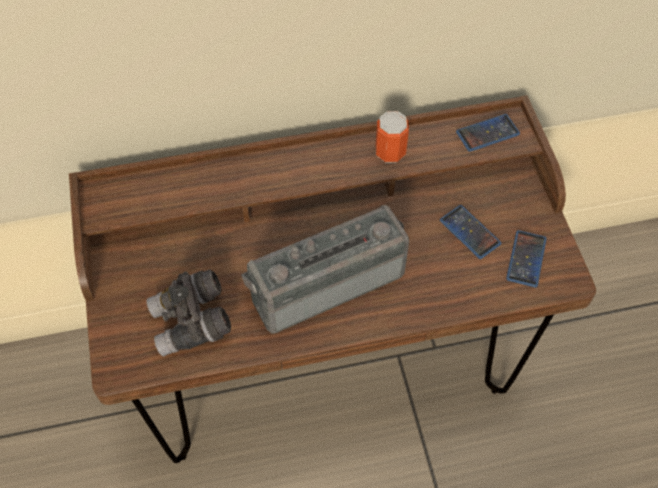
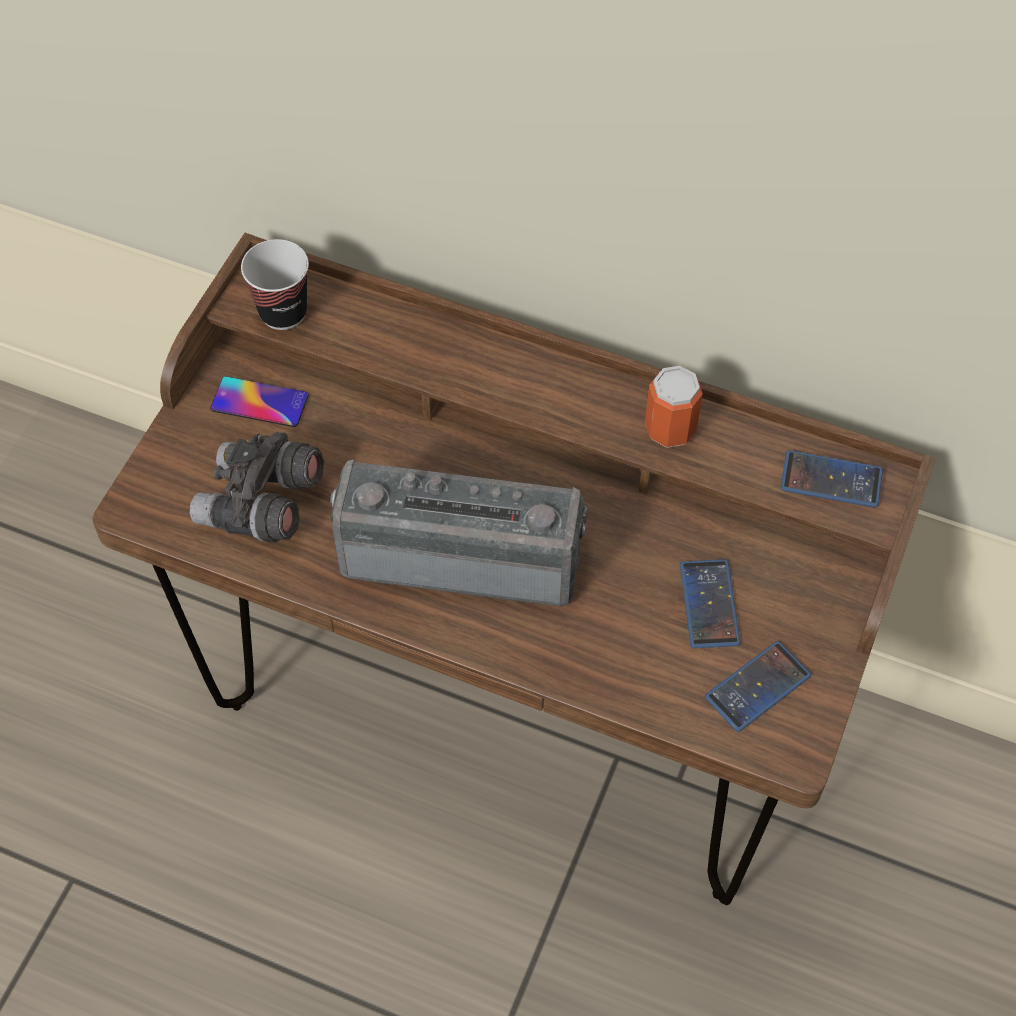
camera: 35 degrees right, 0 degrees up
none -> phone [210,376,309,427]
none -> cup [241,239,309,330]

